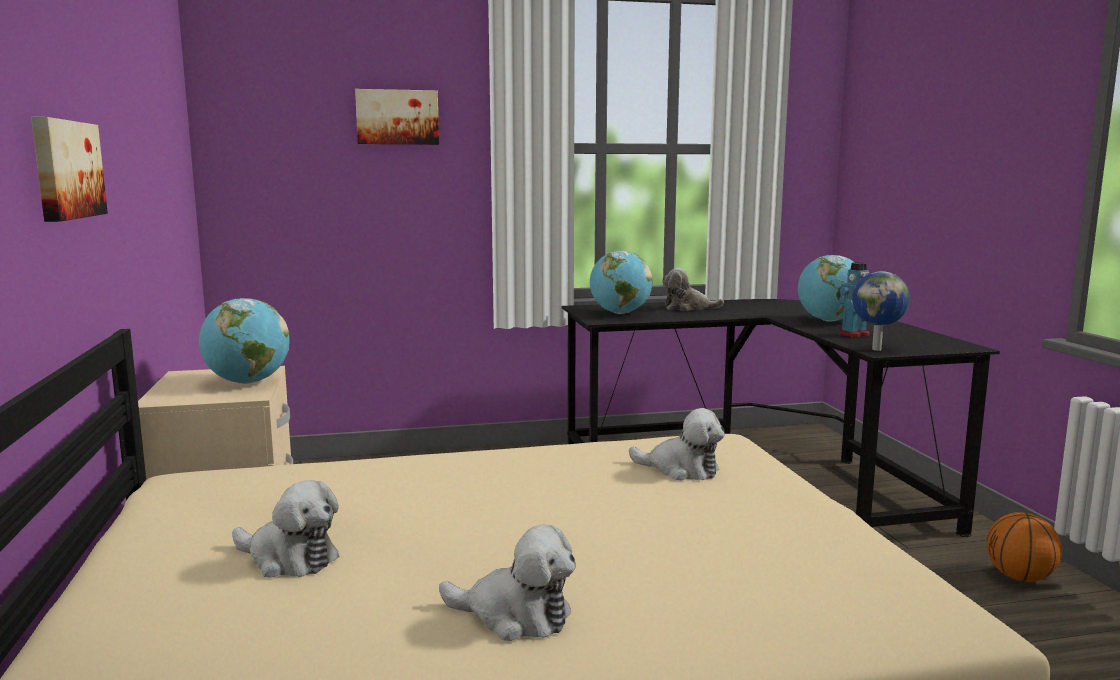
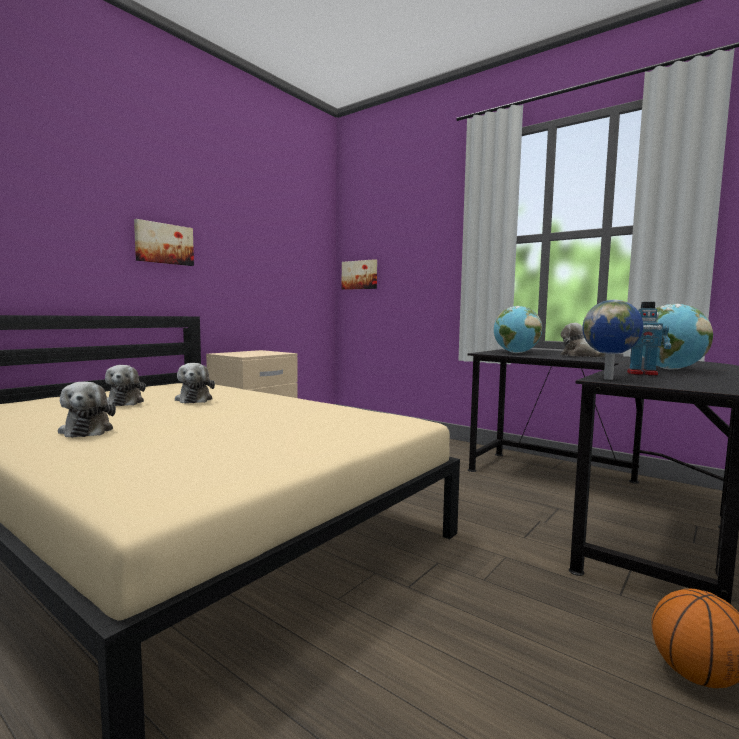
camera: 50 degrees right, 5 degrees down
globe [199,298,290,384] -> none
picture [355,89,439,145] -> picture moved to [342,259,377,290]
plush toy [629,408,725,480] -> plush toy moved to [175,363,215,403]

